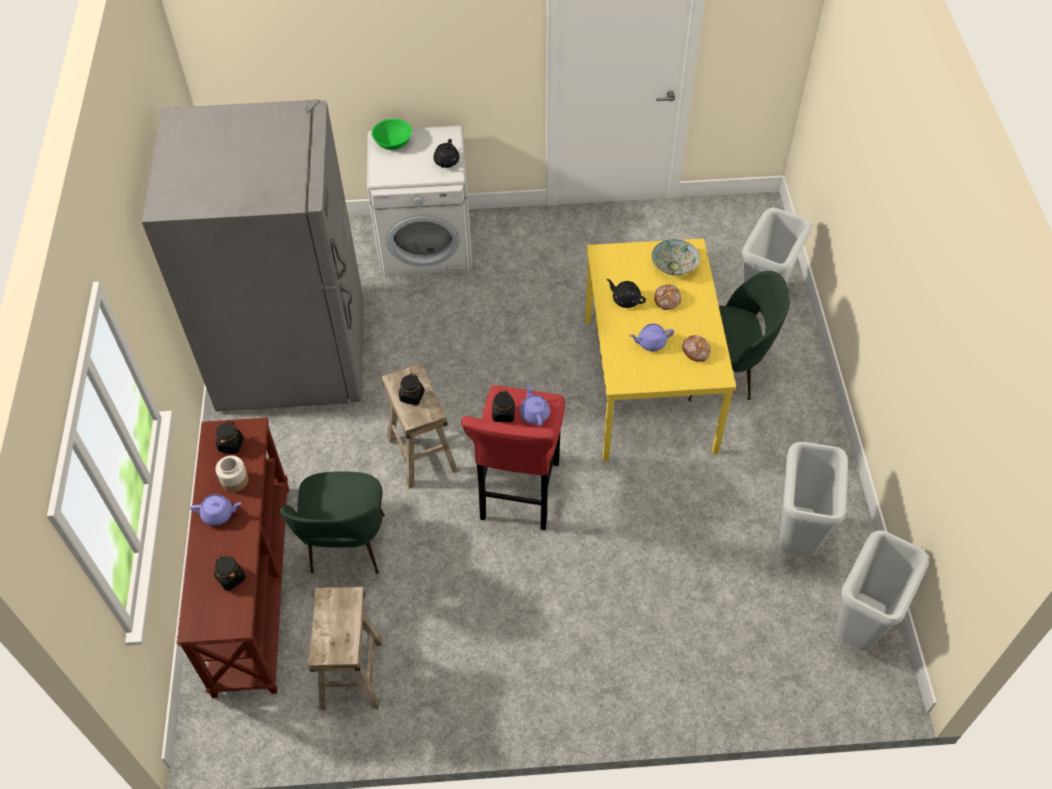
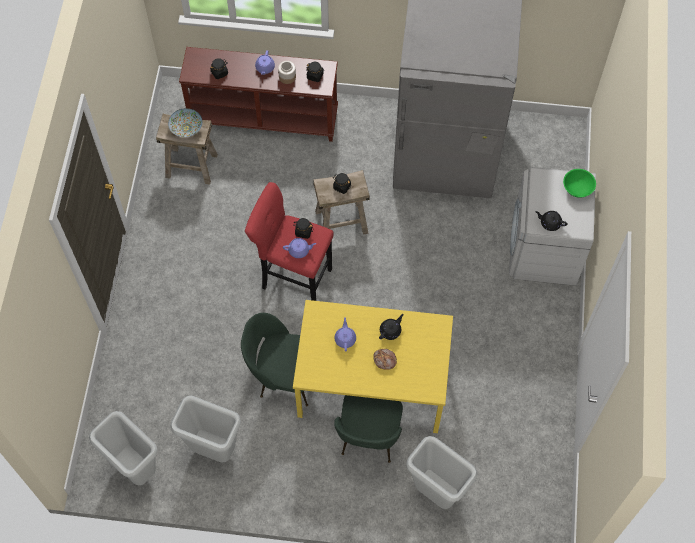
camera: 100 degrees right, 10 degrees up
green chair [280,472,385,574] -> green chair moved to [241,313,308,407]
bowl [652,239,700,275] -> bowl moved to [168,108,202,137]
bread [682,335,711,362] -> none

